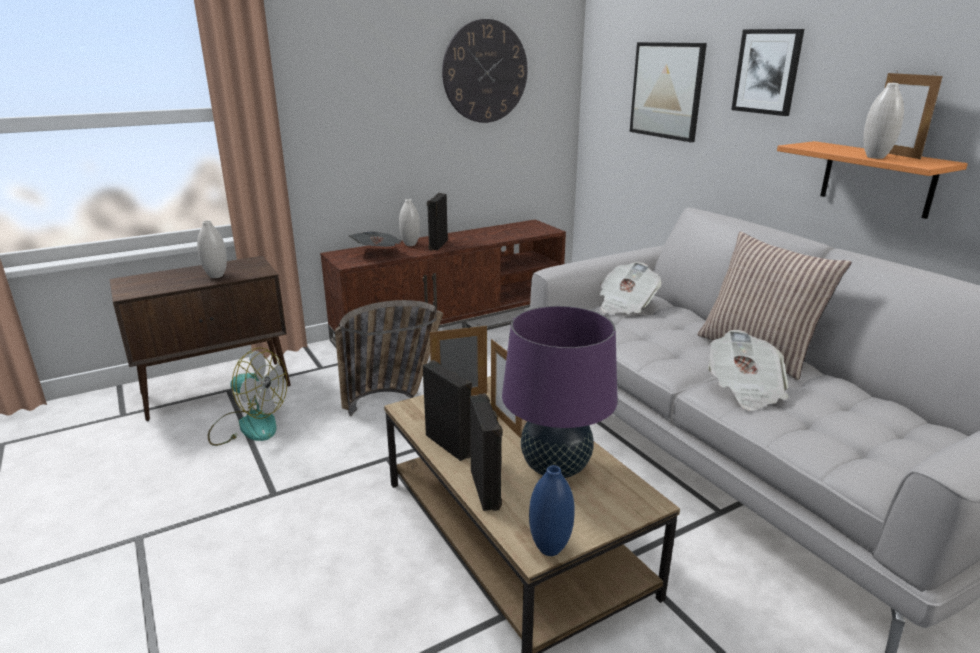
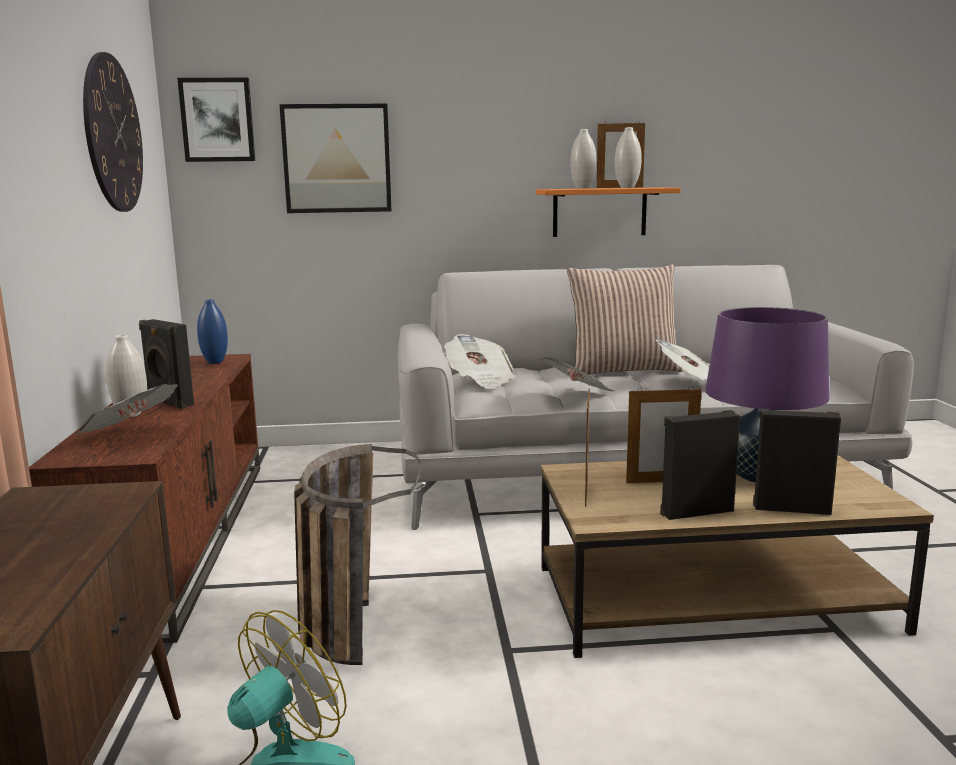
camera: 65 degrees left, 10 degrees down
white vase [197,220,227,278] -> white vase moved to [570,129,596,189]
blue vase [529,465,575,556] -> blue vase moved to [197,299,228,364]
picture [731,29,804,116] -> picture moved to [177,78,255,162]
none -> newspaper [538,357,614,391]

